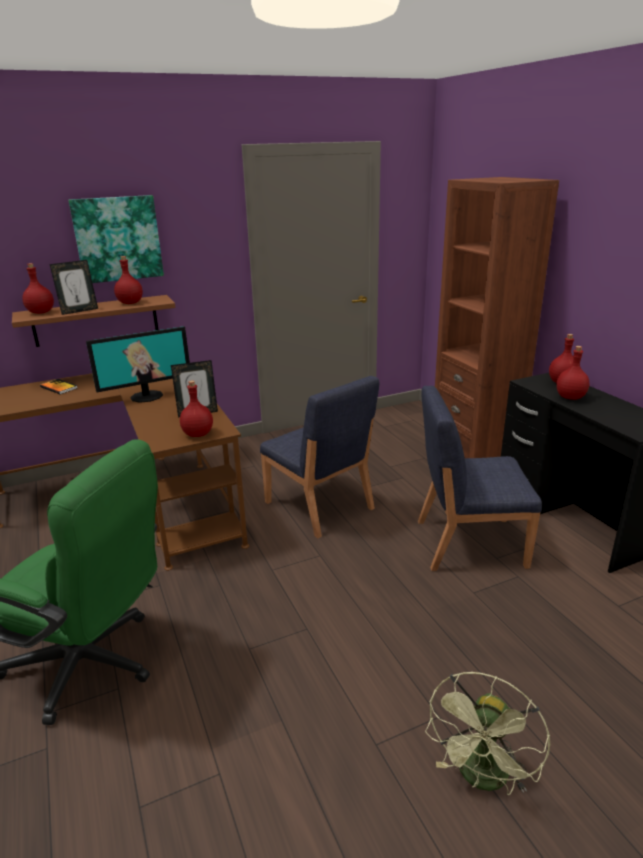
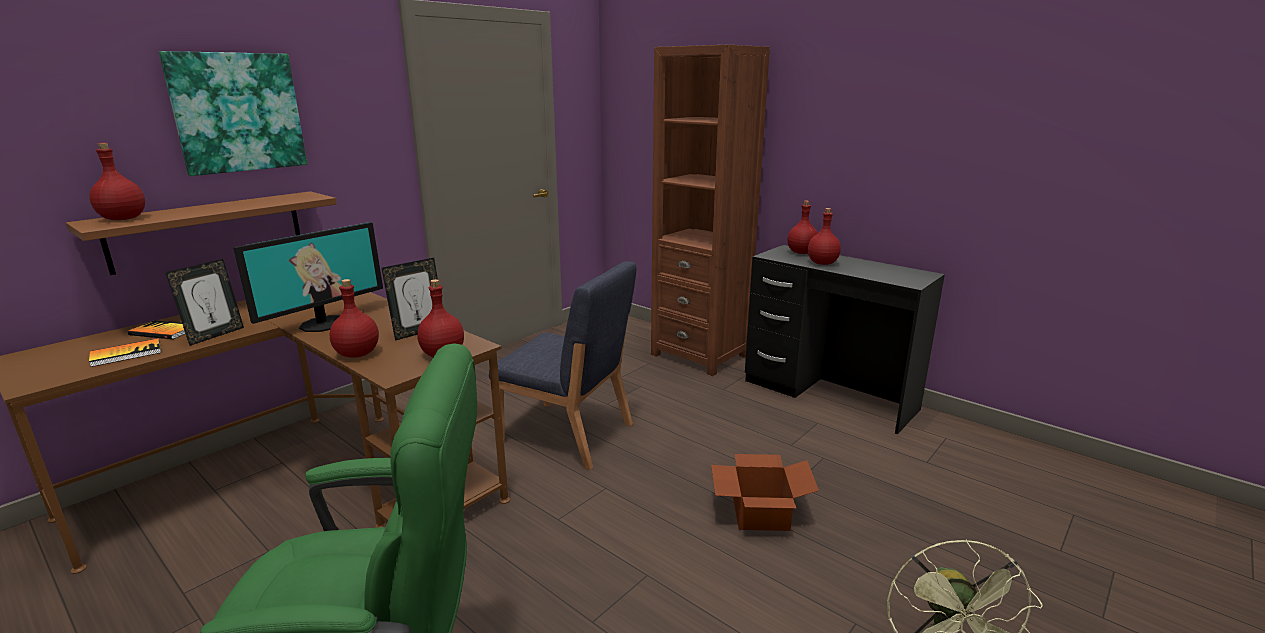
camera: 25 degrees left, 5 degrees down
picture frame [50,260,98,315] -> picture frame moved to [165,259,244,346]
red bottle [114,256,143,304] -> red bottle moved to [330,279,379,357]
blue chair [418,386,542,571] -> none
none -> book [89,338,161,367]
none -> cardboard box [711,454,819,531]

